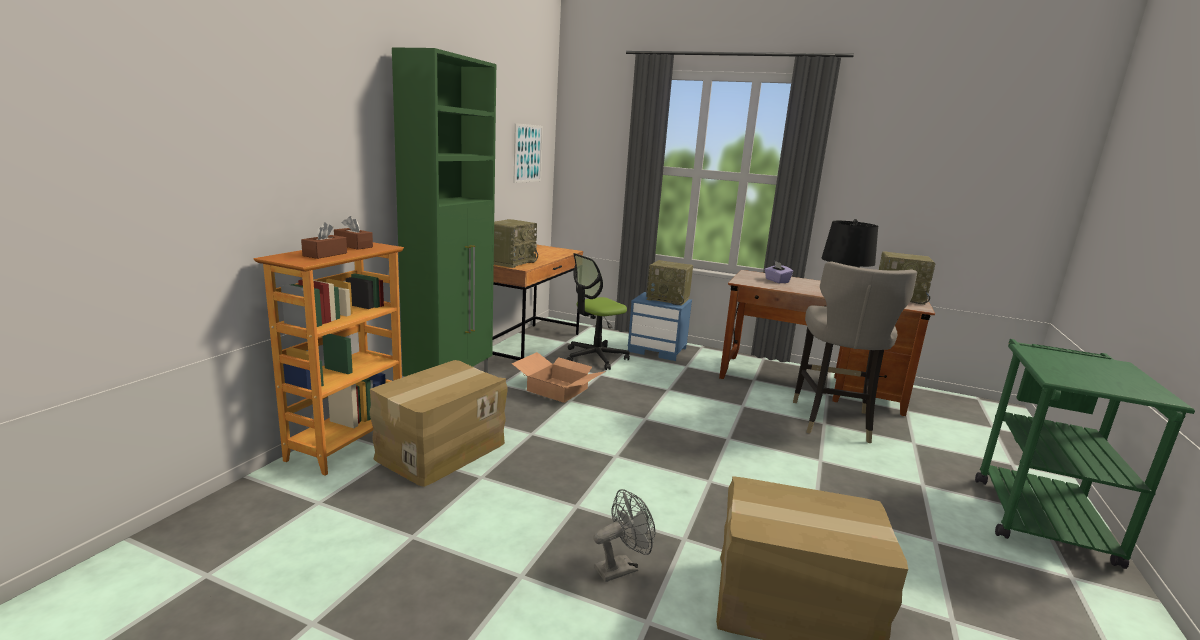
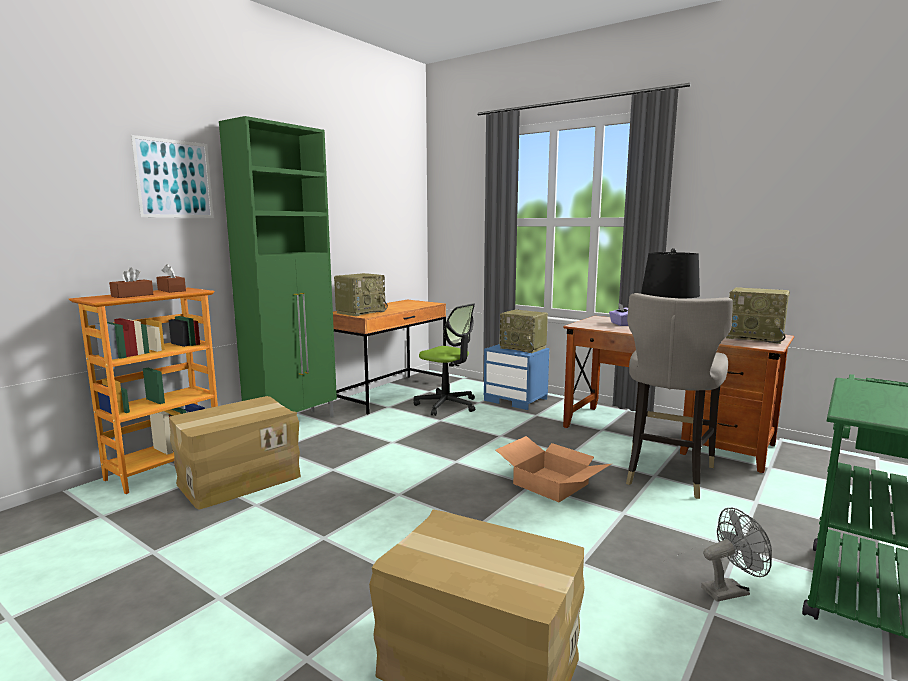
camera: 15 degrees right, 5 degrees down
cardboard box [512,352,606,403] -> cardboard box moved to [496,436,611,502]
picture [513,123,543,183] -> picture moved to [131,135,214,218]
office chair [566,253,630,370] -> office chair turned 120 degrees counterclockwise [414,303,475,416]
grey fan [593,489,655,582] -> grey fan moved to [701,508,772,602]

